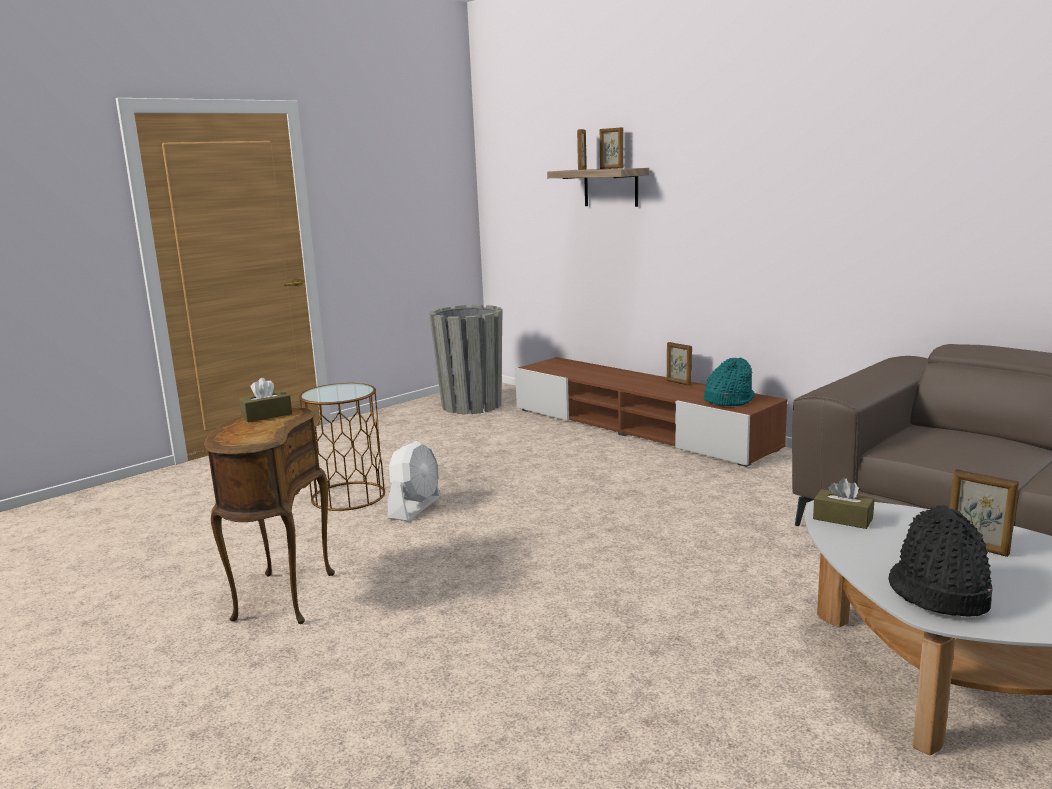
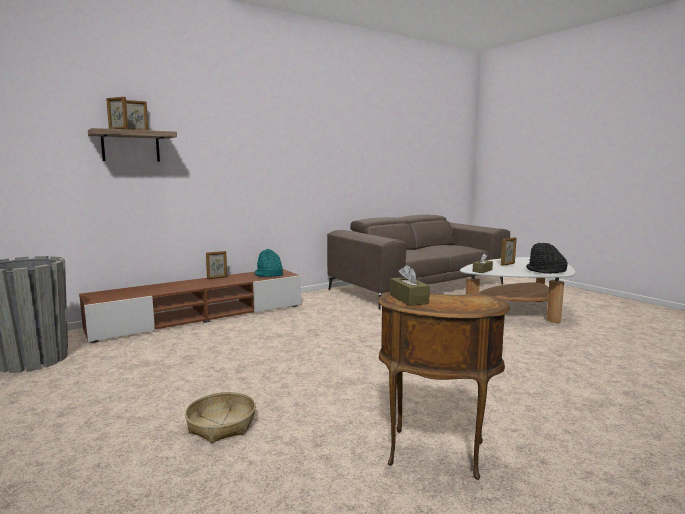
camera: 80 degrees left, 5 degrees down
brown side table [299,383,385,511] -> basket [185,392,256,443]
white fan [388,441,440,521] -> none

